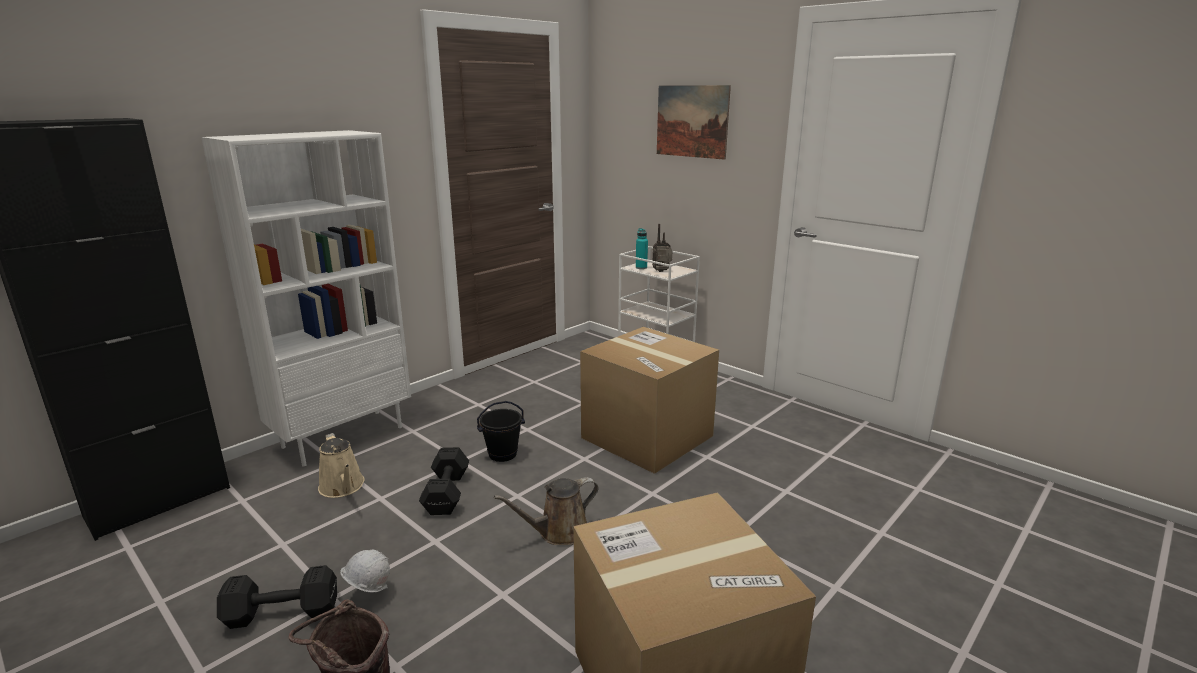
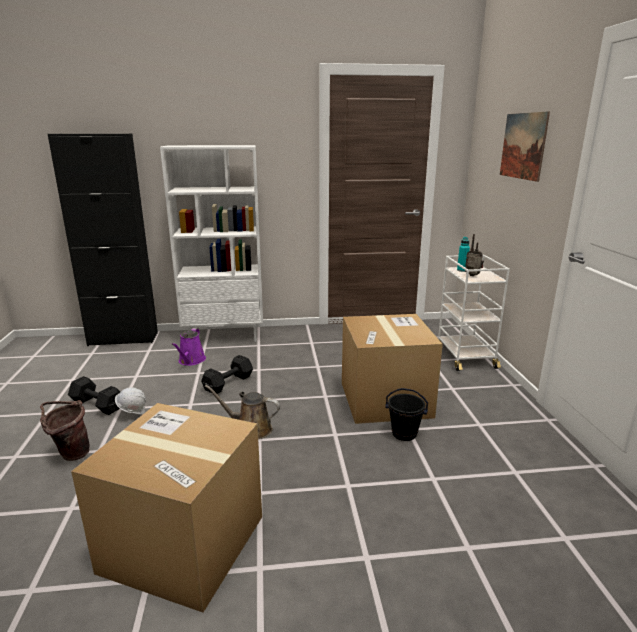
camera: 40 degrees right, 0 degrees up
beige watering can [318,433,365,498] -> purple watering can [171,328,206,366]
black bucket [477,401,525,462] -> black bucket moved to [385,388,428,441]

